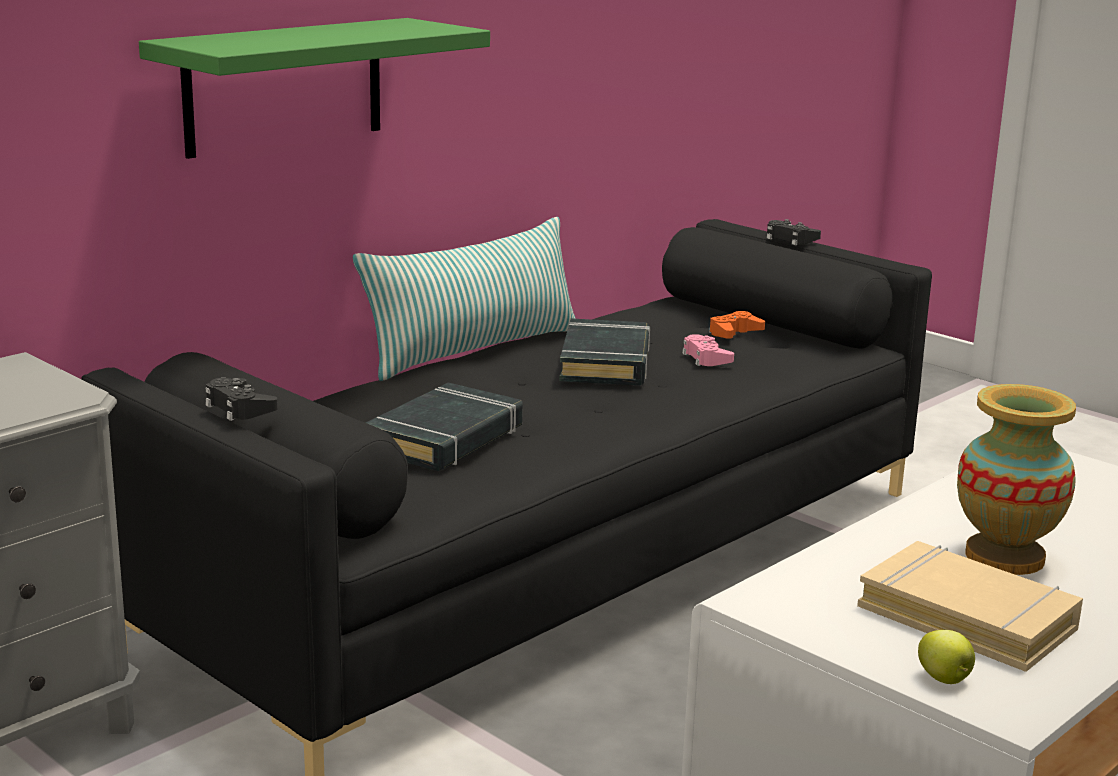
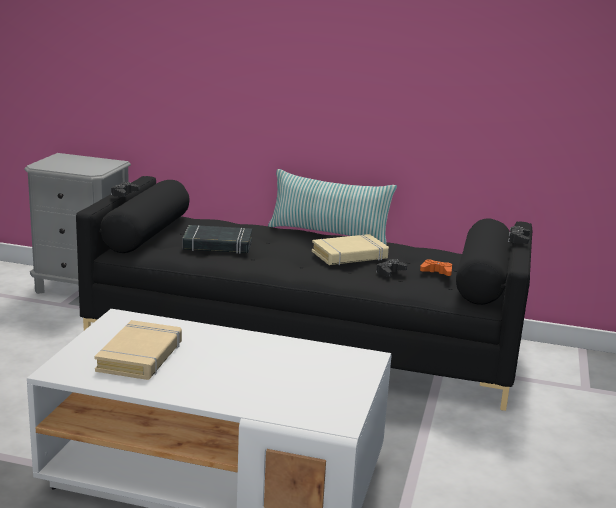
camera: 60 degrees right, 0 degrees up
green shelf [139,18,490,159] -> none
black book [559,318,650,385] -> beige book [312,234,389,265]
pink game controller [682,334,734,366] -> black game controller [376,259,407,277]
apple [918,630,975,684] -> none
vase [957,384,1076,575] -> none

